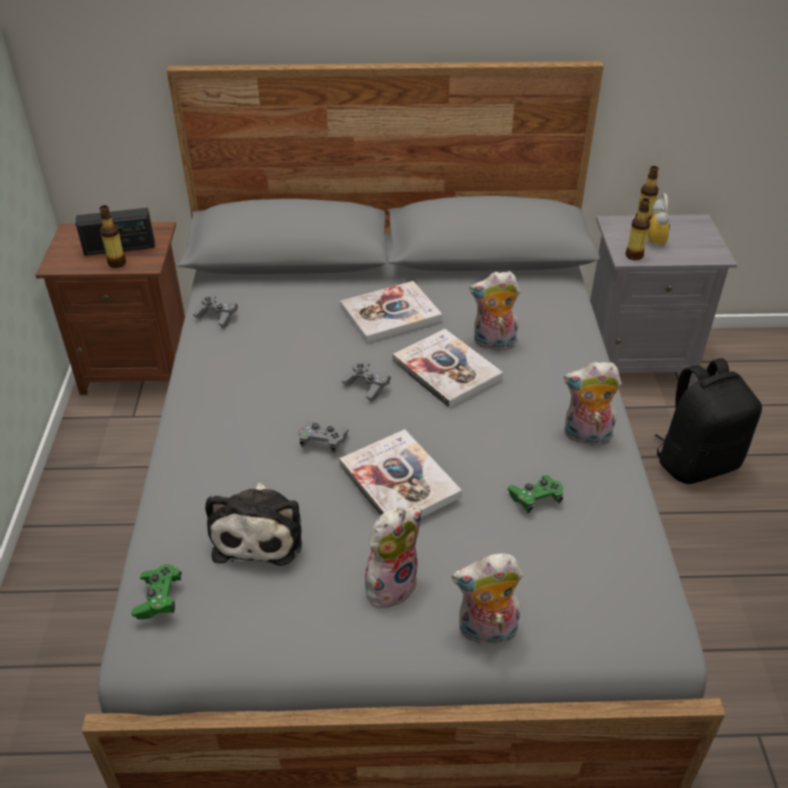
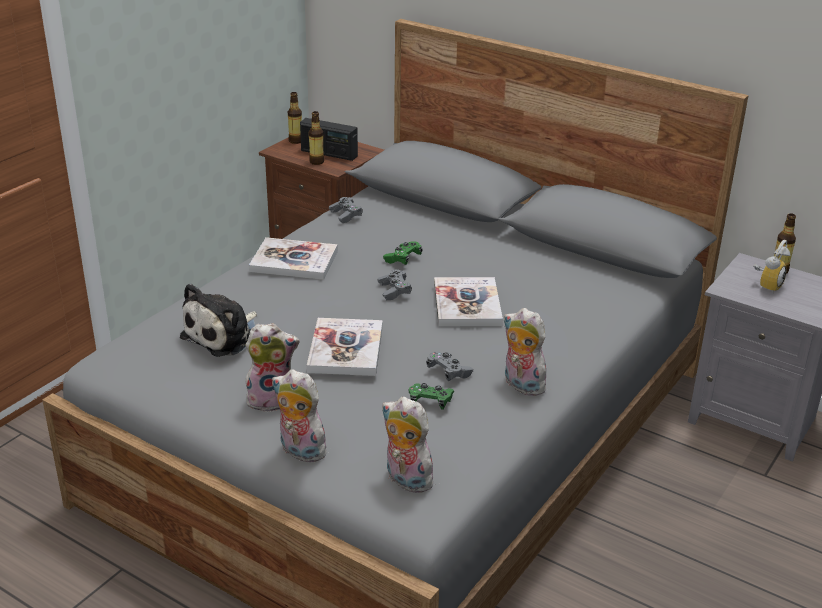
camera: 35 degrees right, 10 degrees down
green game controller [132,564,182,619] -> green game controller moved to [383,241,423,265]
grey game controller [298,421,349,453] -> grey game controller moved to [426,351,473,381]
book [340,281,442,343] -> book moved to [249,237,338,280]
plush toy [470,271,520,350] -> plush toy moved to [382,397,438,493]
bottle [626,198,650,260] -> bottle moved to [288,92,302,144]
black backpack [654,358,762,484] -> none

